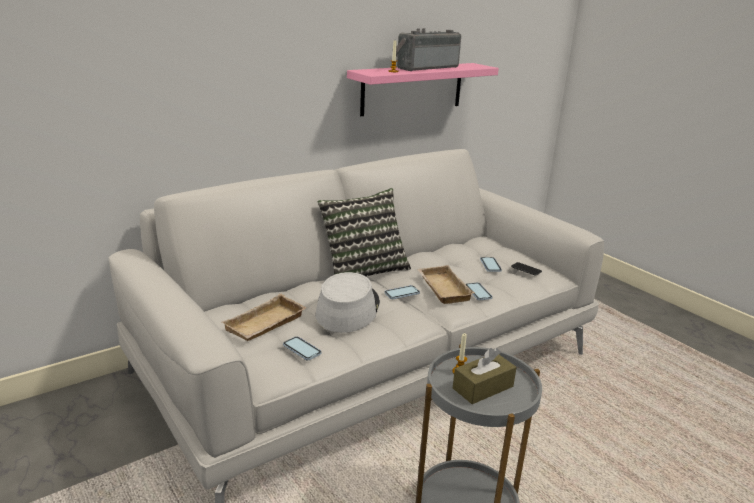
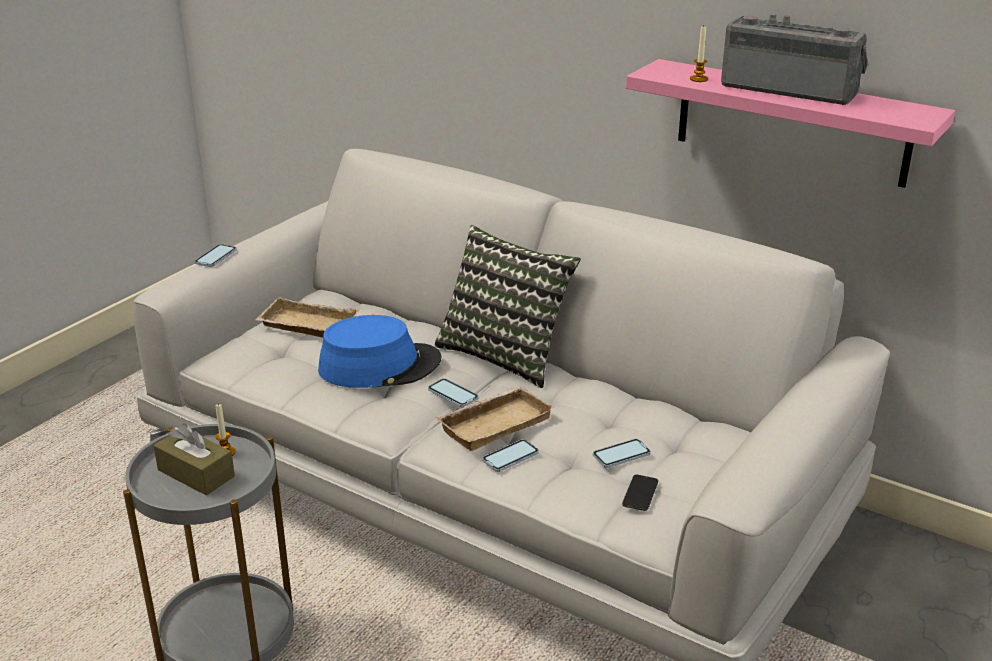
camera: 70 degrees right, 5 degrees up
phone [283,336,321,360] -> phone moved to [194,244,237,267]
grey hat [315,272,380,333] -> blue hat [318,315,441,388]

